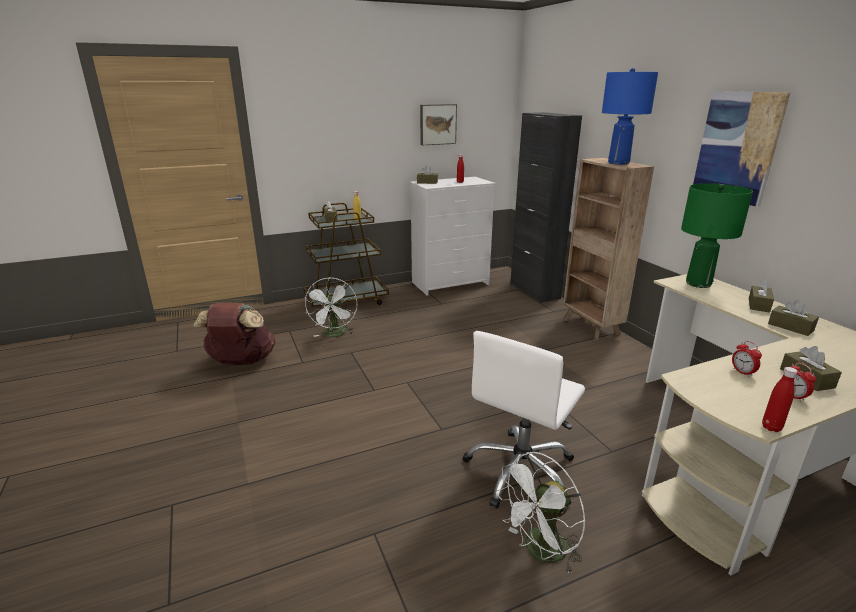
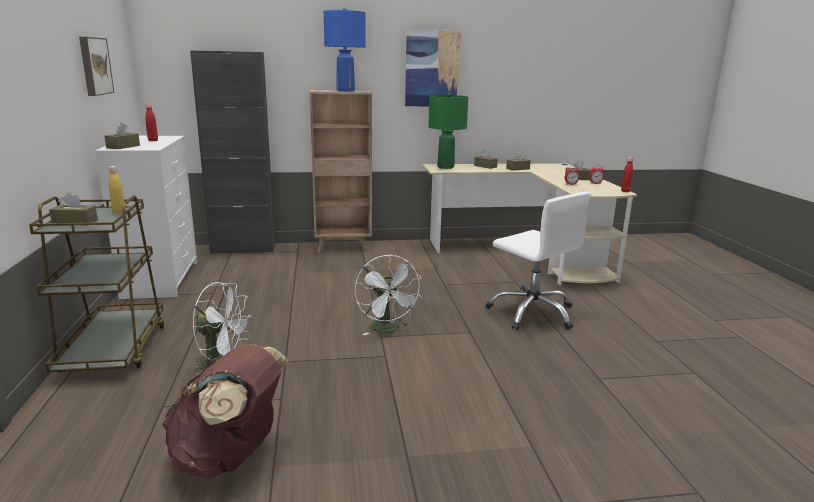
camera: 75 degrees left, 5 degrees down
white fan [496,451,585,574] -> white fan moved to [355,255,422,336]

